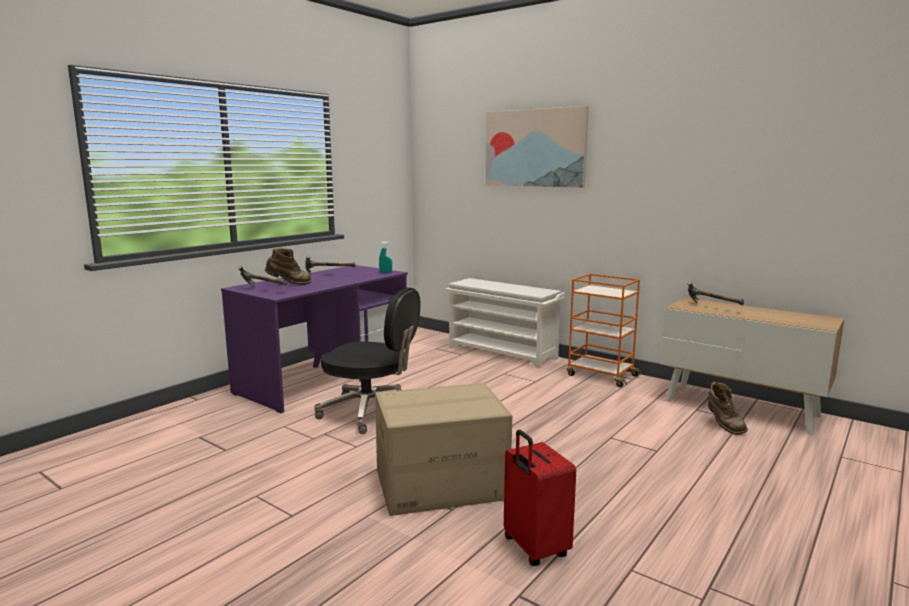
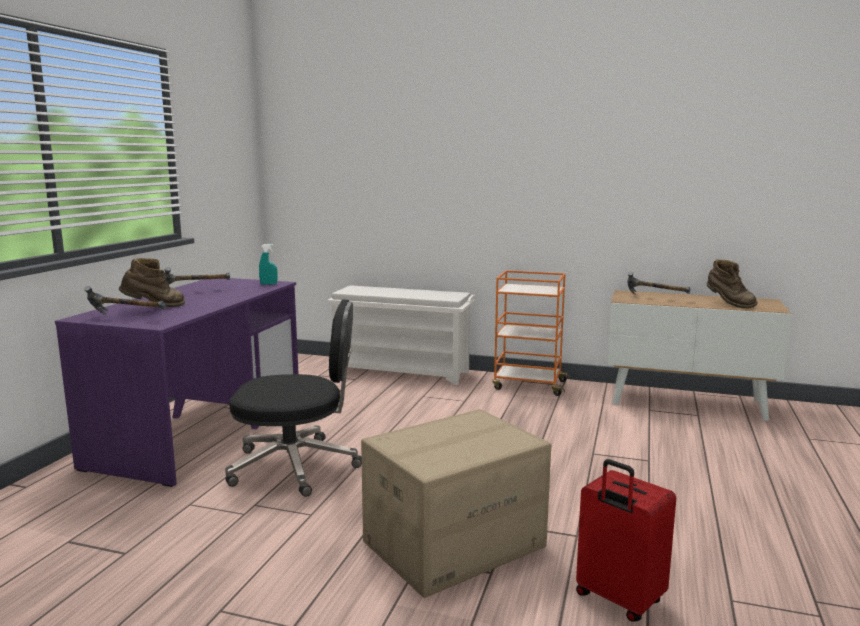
camera: 20 degrees left, 0 degrees up
picture [485,106,589,188] -> none
brown boot [707,382,748,435] -> brown boot moved to [707,259,758,308]

